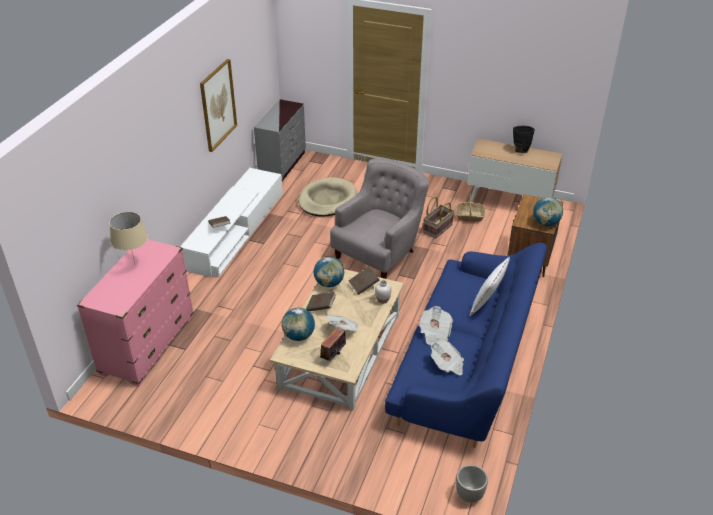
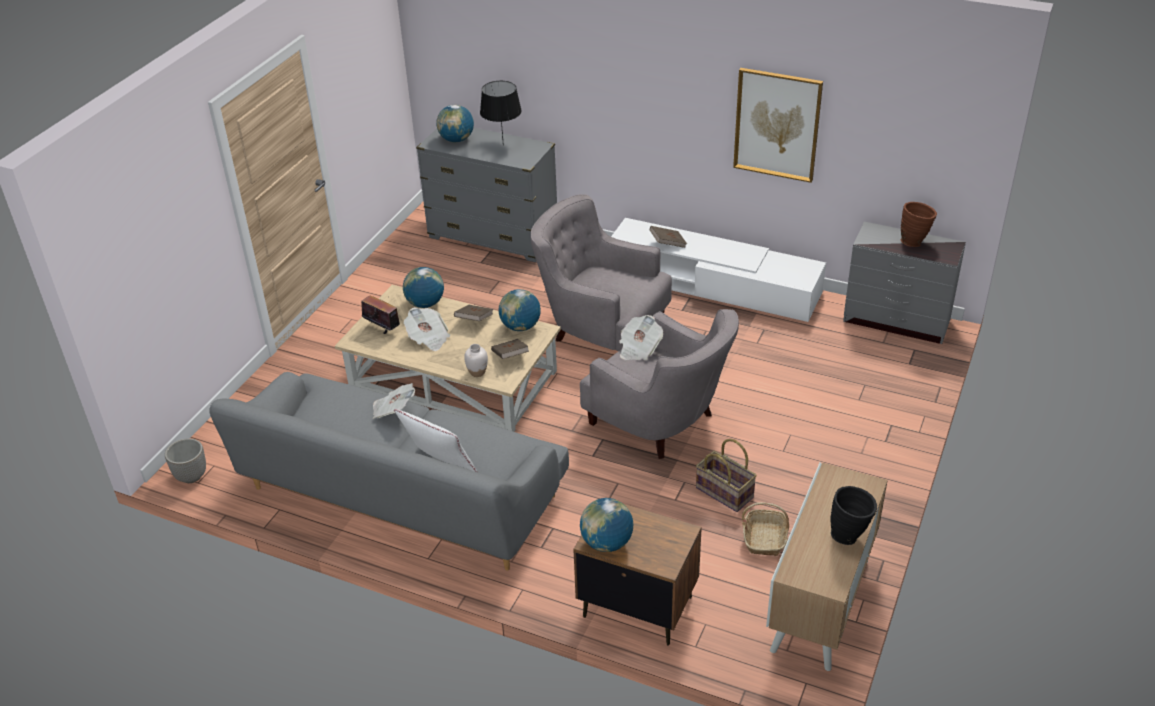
camera: 95 degrees right, 0 degrees up
pink dresser [77,240,194,386] -> grey dresser [416,128,557,262]
beige table lamp [110,212,148,263] -> black table lamp [480,81,522,145]
beige dog bed [298,177,357,217] -> none
blue sofa [385,243,547,448] -> grey sofa [209,372,569,571]
newspaper [431,340,464,375] -> newspaper moved to [619,315,663,361]
none -> globe [437,105,474,142]
none -> grey armchair [531,194,672,351]
none -> brown vase [901,202,937,247]

